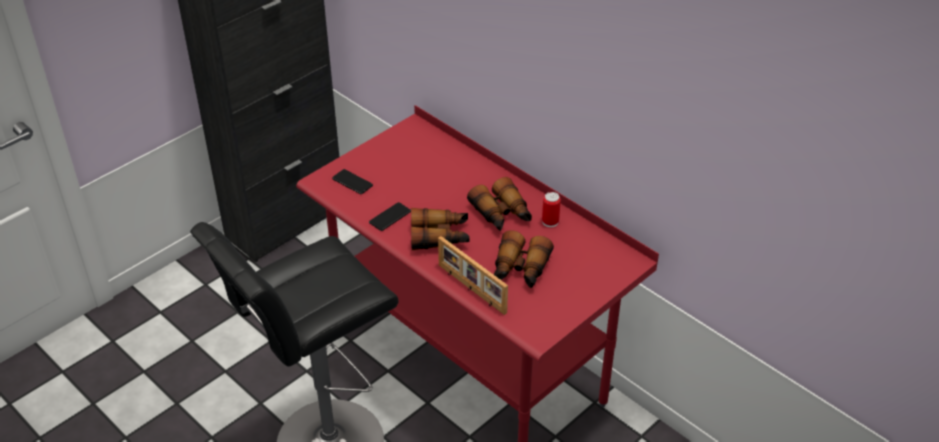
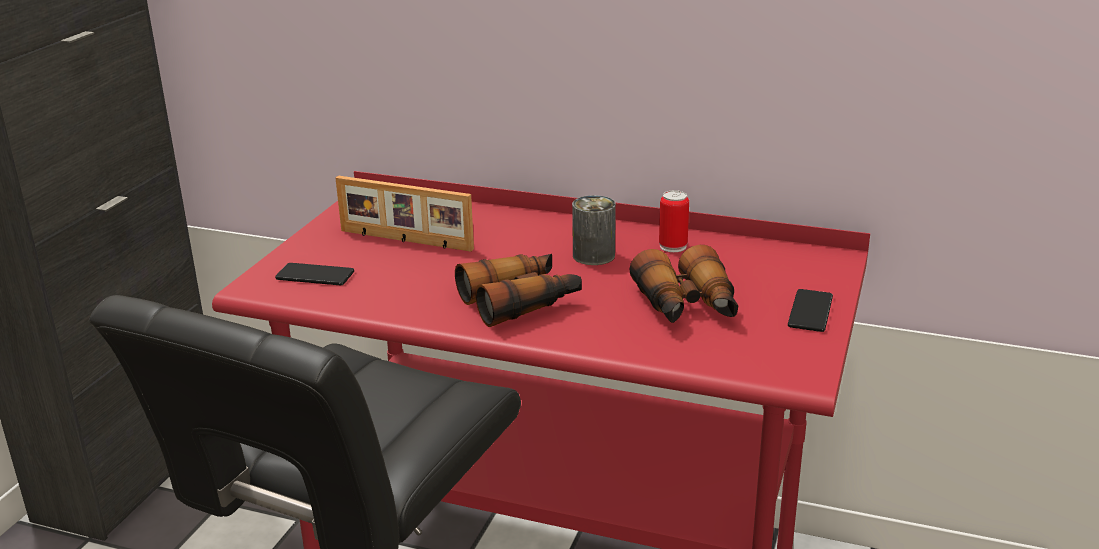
camera: 25 degrees left, 15 degrees down
phone [369,202,411,231] -> phone moved to [788,289,833,332]
picture frame [438,236,508,315] -> picture frame moved to [336,176,474,252]
binoculars [467,177,532,231] -> can [572,195,616,265]

